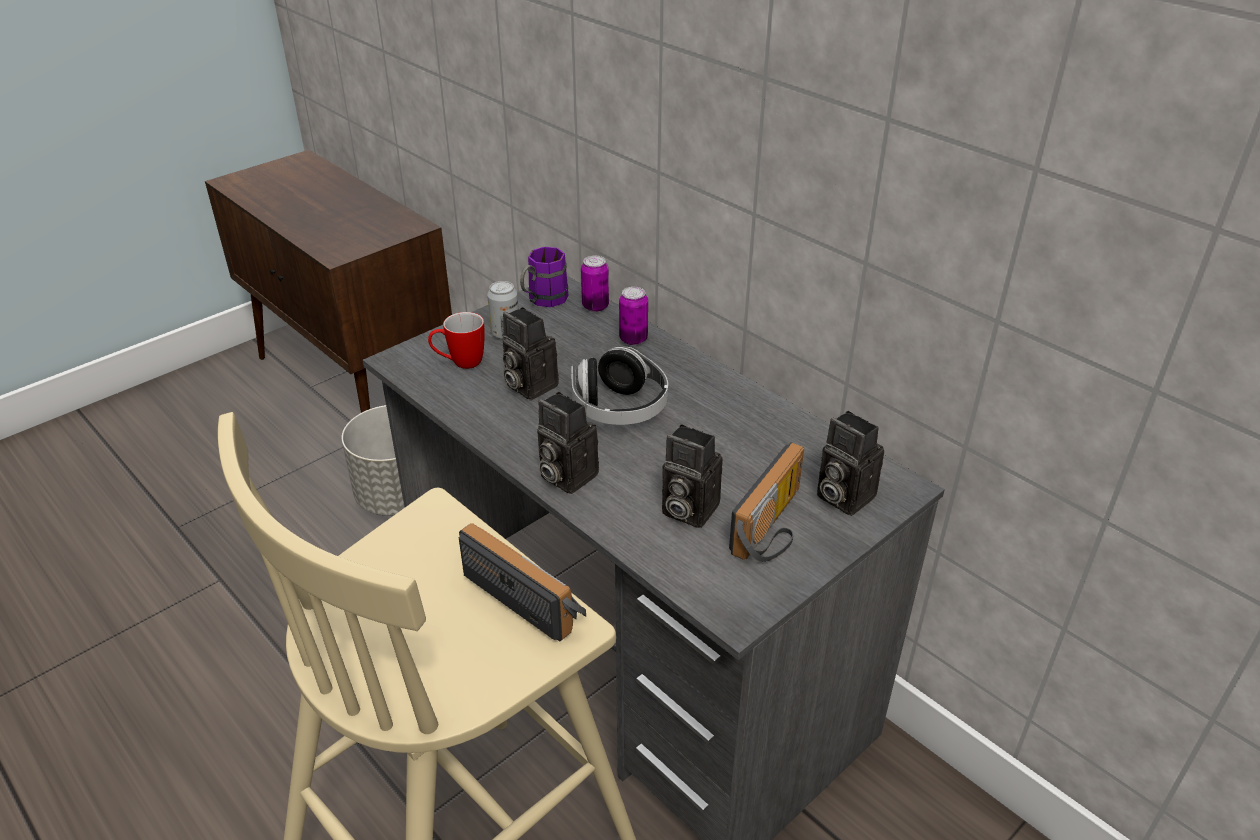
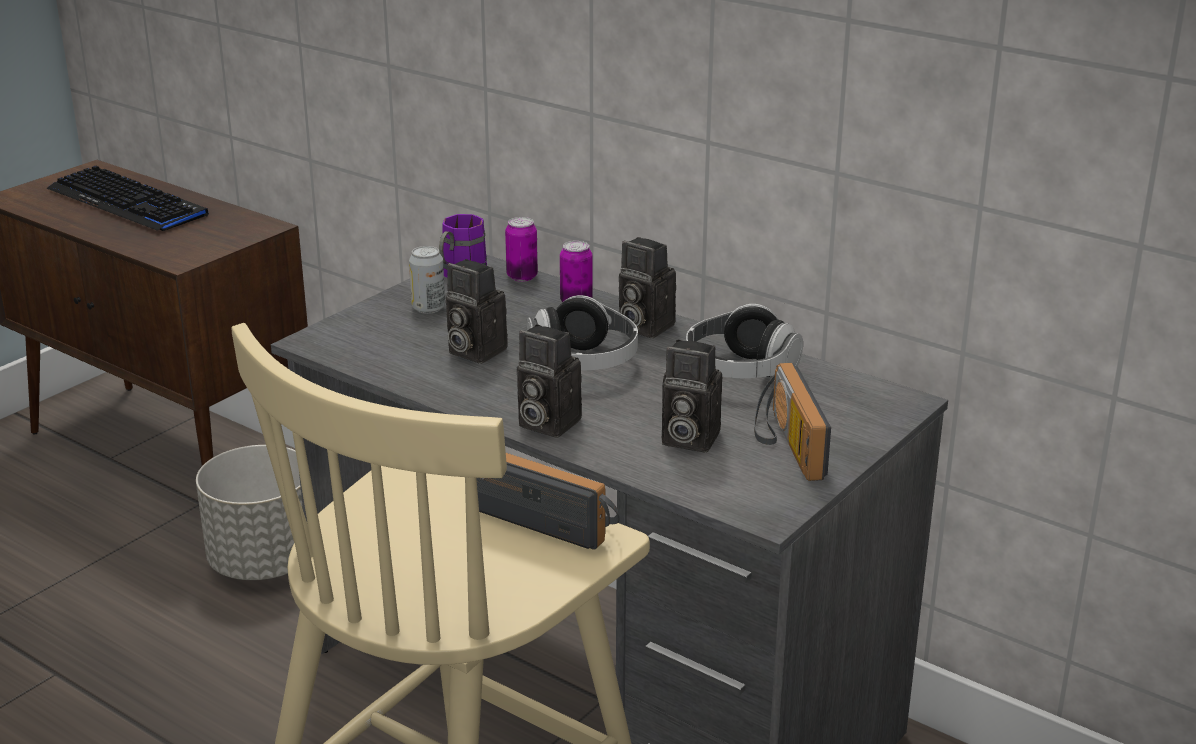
camera: 10 degrees left, 10 degrees down
mug [428,312,484,369] -> none
radio [729,442,804,562] -> radio turned 150 degrees clockwise [754,363,831,481]
camera [817,411,884,516] -> camera moved to [619,237,676,338]
none -> keyboard [47,166,209,231]
none -> headphones [686,304,803,378]

